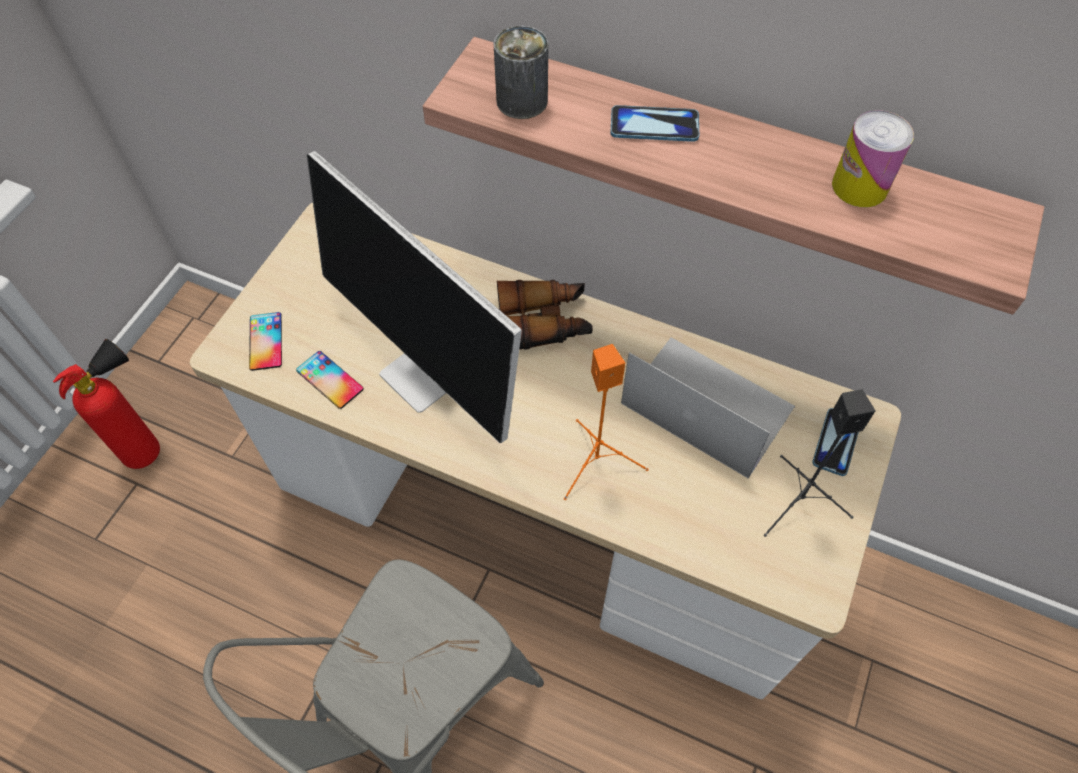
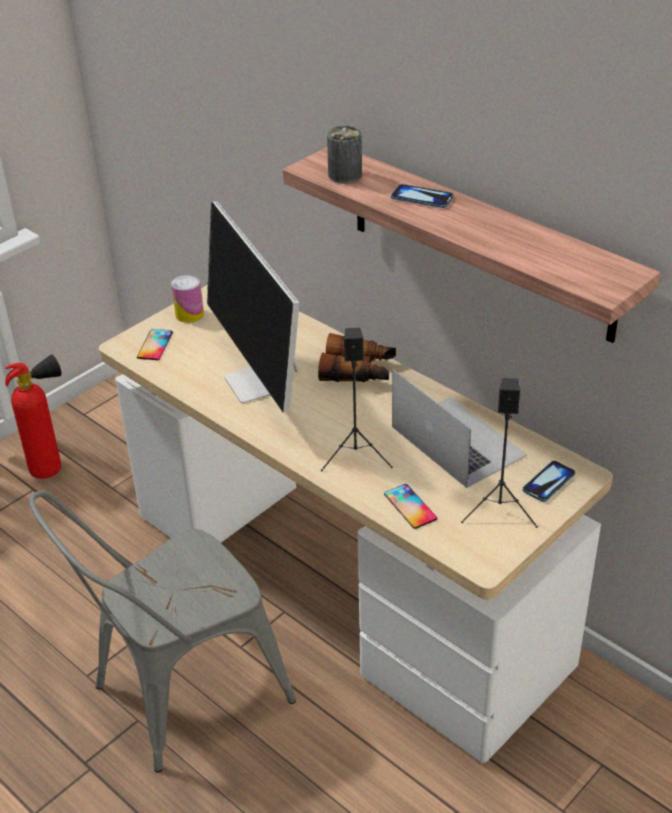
camera: 20 degrees right, 20 degrees down
phone [296,351,364,409] -> phone moved to [384,484,437,529]
orange speaker [564,344,649,500] -> black speaker [321,328,393,471]
can [832,111,914,207] -> can moved to [171,275,204,323]

